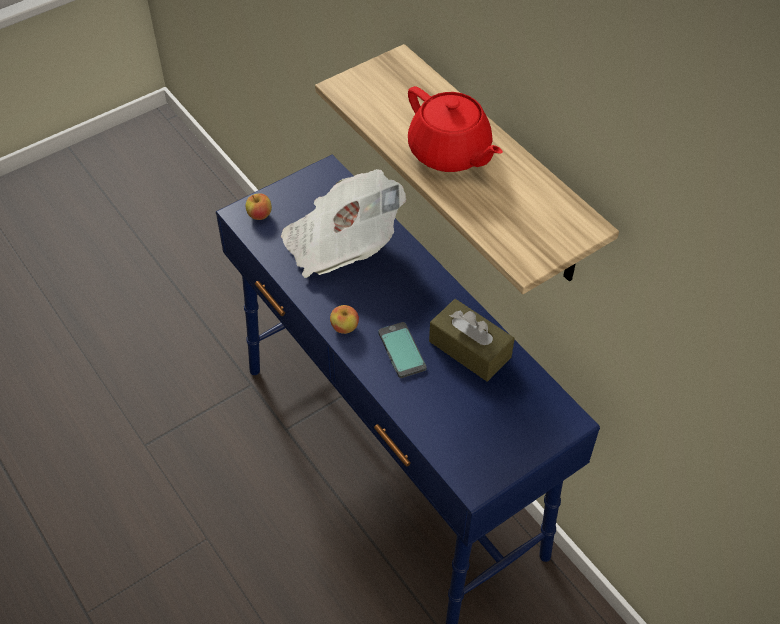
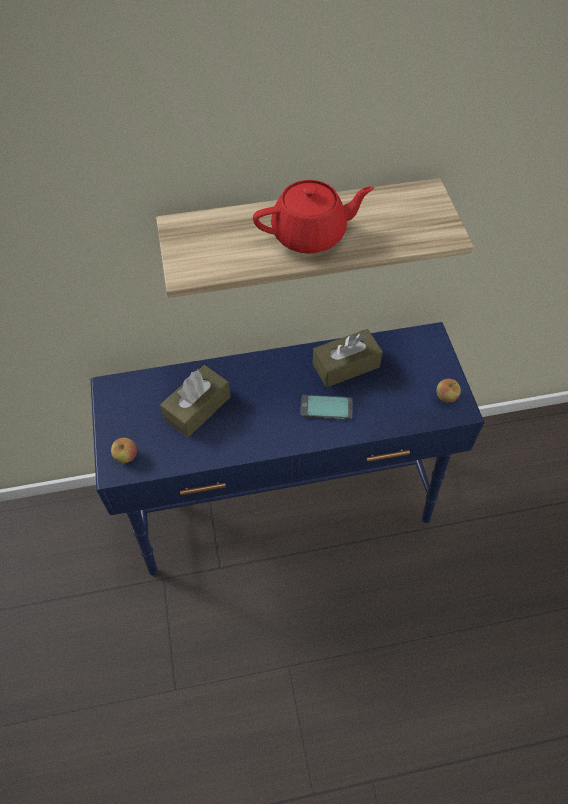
camera: 65 degrees left, 5 degrees up
newspaper [281,169,406,278] -> brown tissue box [160,365,230,438]
apple [330,305,359,334] -> apple moved to [437,379,461,402]

